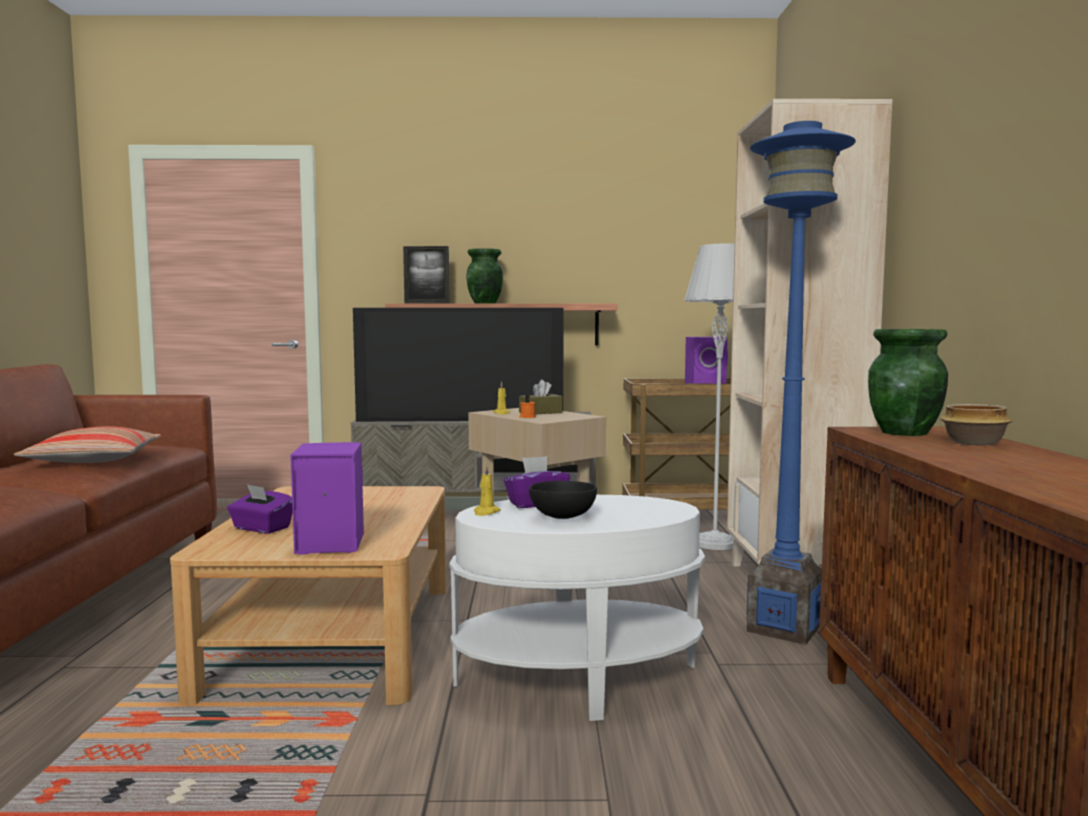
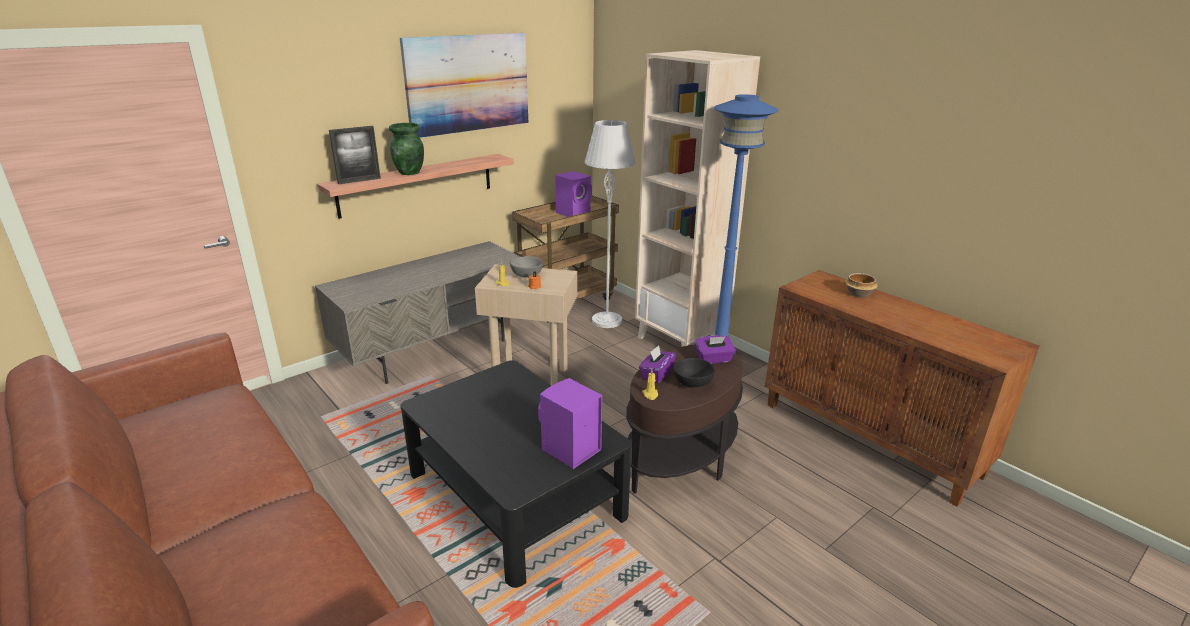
camera: 40 degrees left, 20 degrees up
pillow [14,426,161,463] -> none
beige coffee table [170,486,446,705] -> black coffee table [400,360,632,588]
purple tissue box [227,484,293,534] -> purple tissue box moved to [695,335,736,364]
television [353,308,564,422] -> none
white side table [449,495,705,721] -> brown side table [626,345,743,494]
brown tissue box [519,379,563,414] -> grey bowl [510,256,543,277]
green vase [868,329,948,436] -> none
none -> picture [400,33,528,138]

